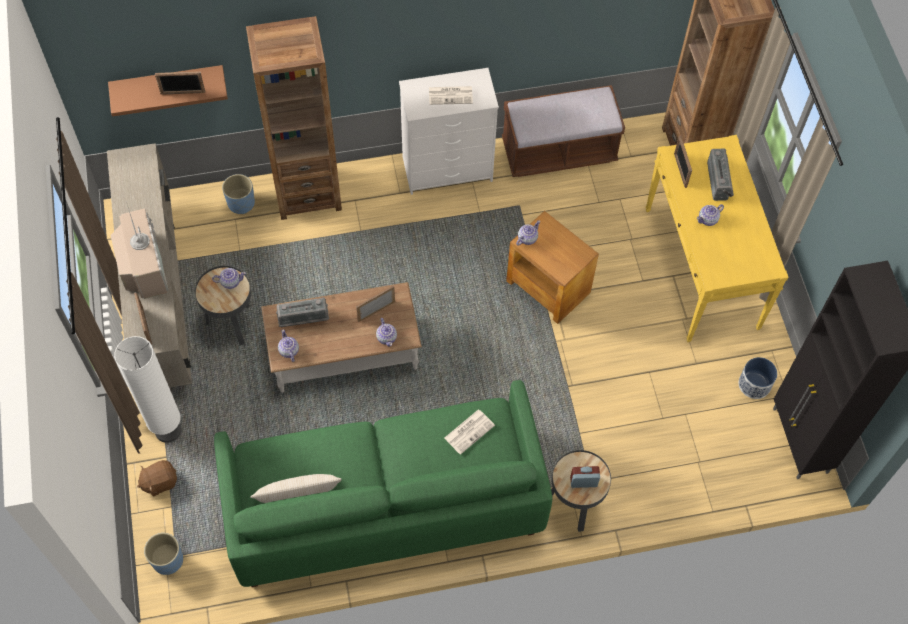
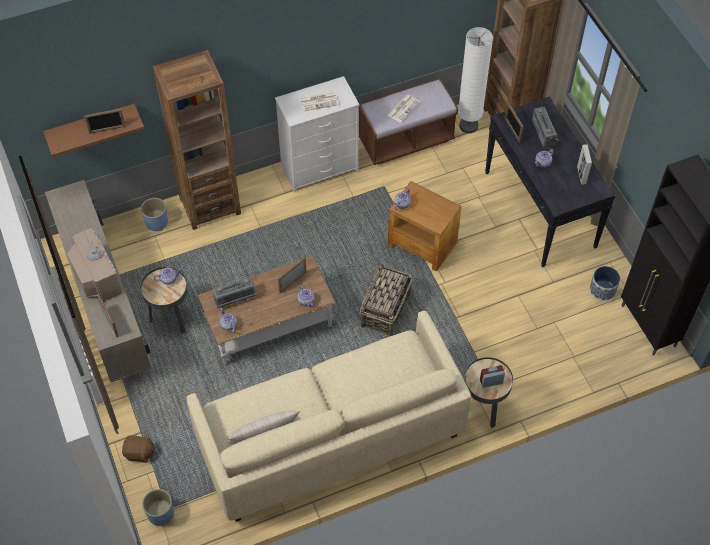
camera: 10 degrees left, 5 degrees down
white floor lamp [114,336,181,443] -> white floor lamp moved to [458,27,493,133]
brown plush toy [137,460,177,496] -> brown plush toy turned 135 degrees counterclockwise [122,434,156,463]
green sofa [214,380,552,587] -> beige sofa [187,311,472,522]
newspaper [444,410,495,455] -> newspaper moved to [387,95,420,123]
yellow console table [646,135,789,342] -> black console table [485,97,616,267]
none -> basket [360,264,413,337]
none -> picture frame [577,144,592,185]

